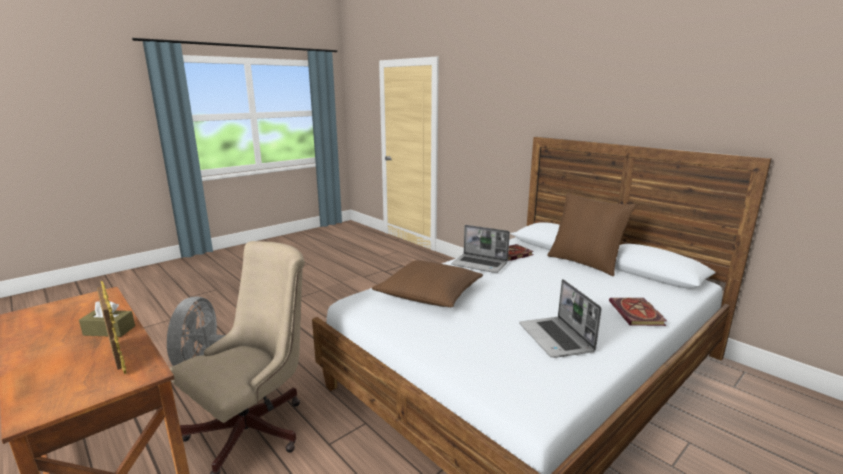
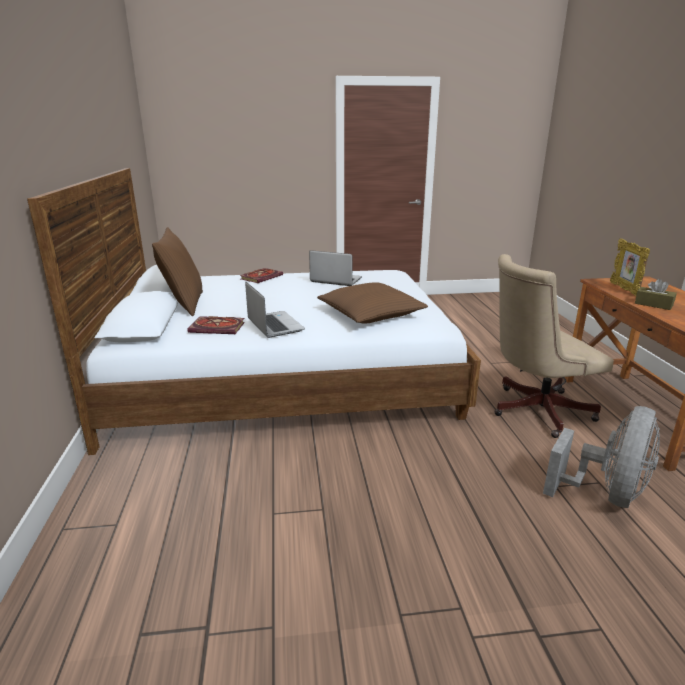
camera: 145 degrees left, 5 degrees up
laptop [519,279,602,358] -> laptop turned 90 degrees counterclockwise [309,250,362,286]

